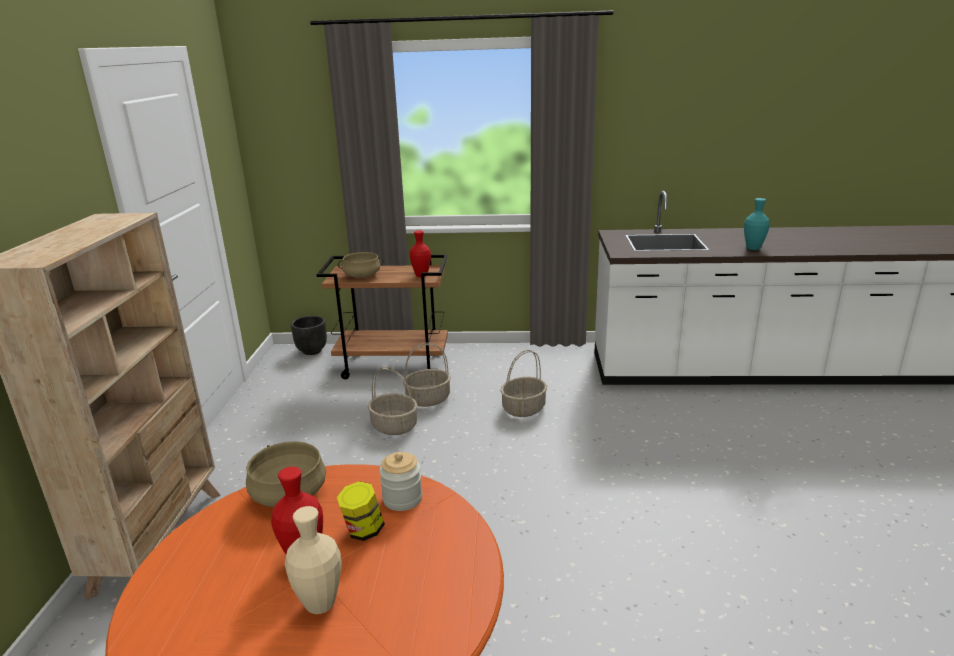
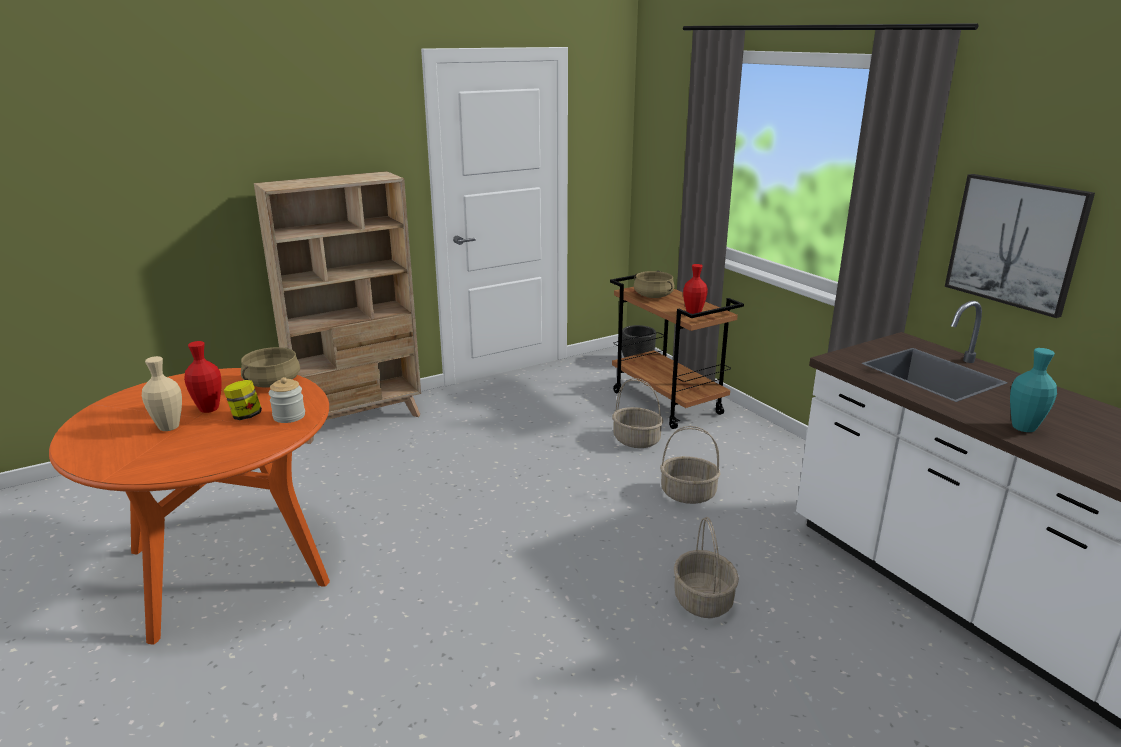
camera: 55 degrees right, 0 degrees up
basket [368,367,417,435] -> basket moved to [674,517,739,618]
none -> picture [945,174,1095,318]

